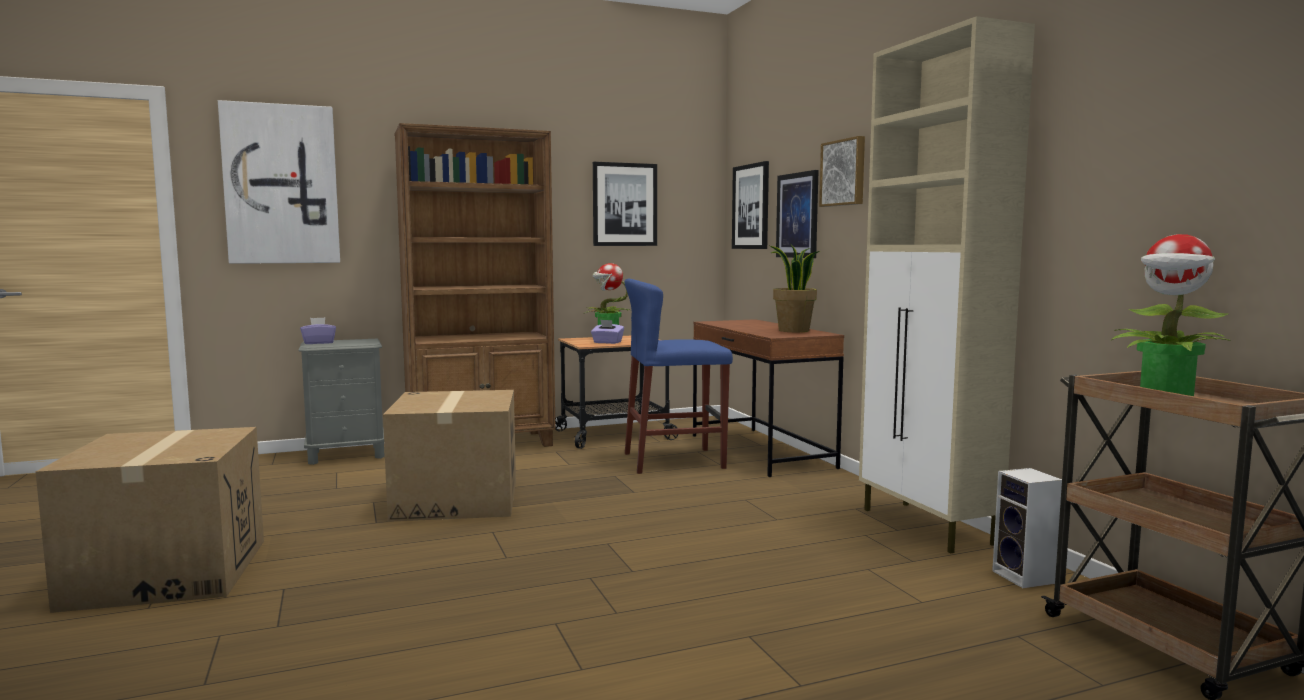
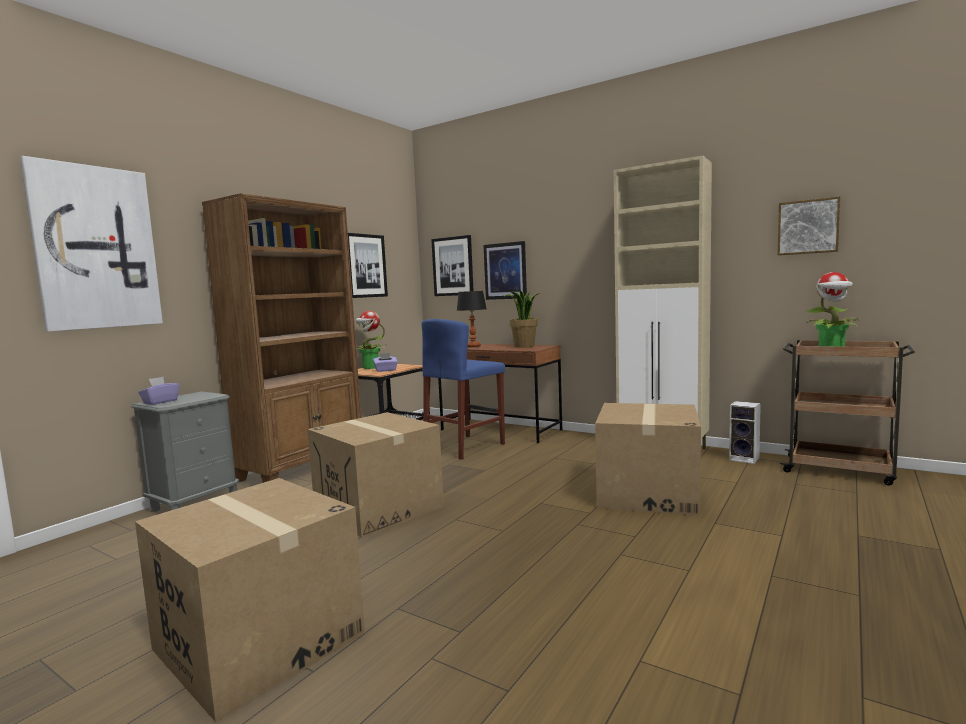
camera: 35 degrees left, 0 degrees up
picture [819,136,865,207] -> picture moved to [778,196,840,256]
none -> table lamp [457,291,487,347]
none -> cardboard box [595,403,701,516]

